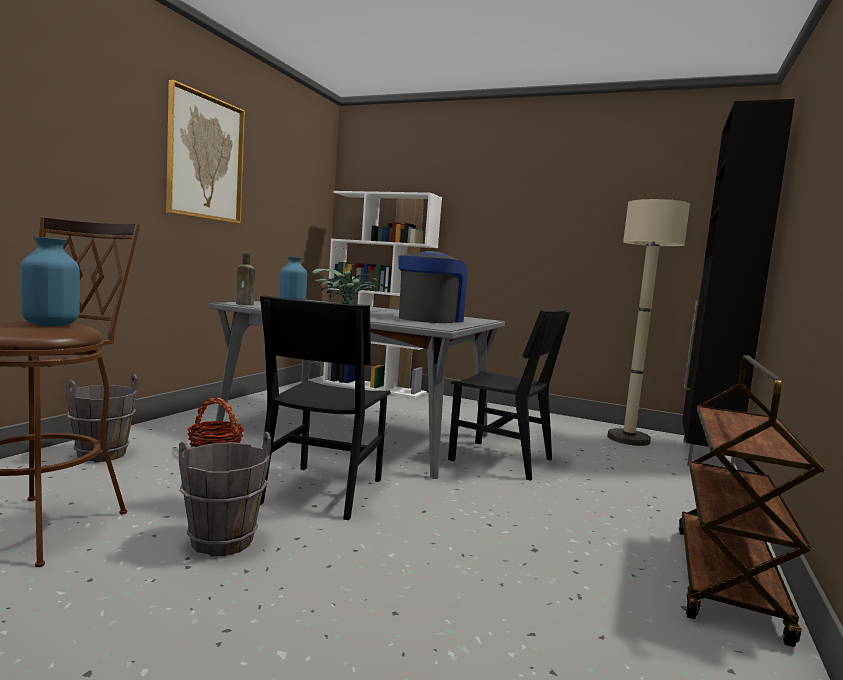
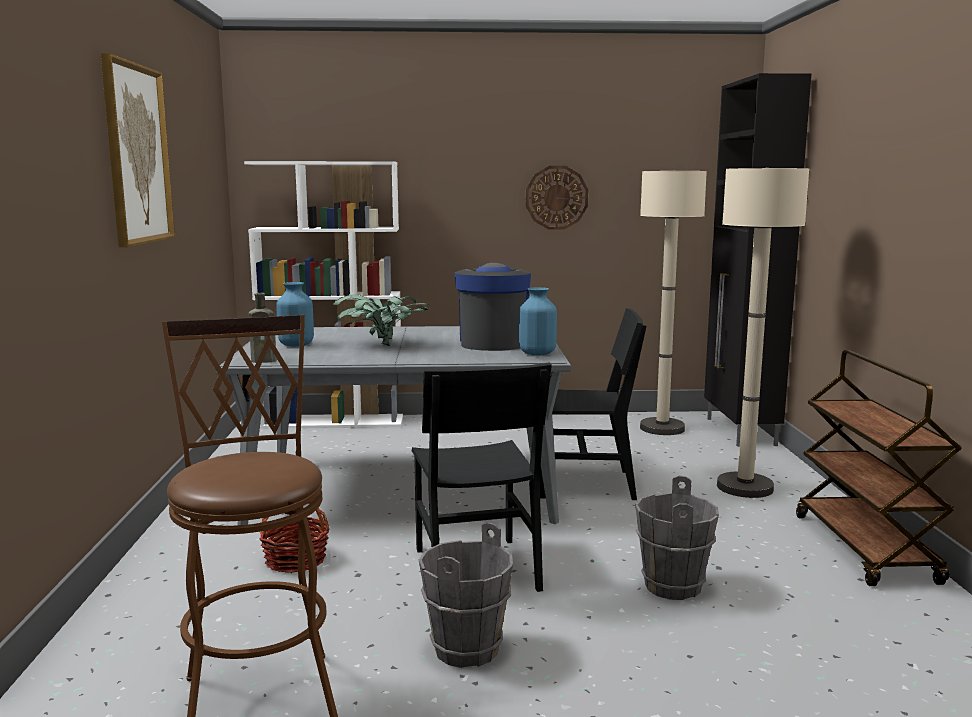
camera: 25 degrees left, 5 degrees up
blue vase [20,237,80,326] -> blue vase moved to [519,287,557,356]
grey bucket [66,374,138,462] -> grey bucket moved to [635,476,719,600]
none -> wall clock [526,166,588,230]
none -> beige floor lamp [717,167,809,498]

